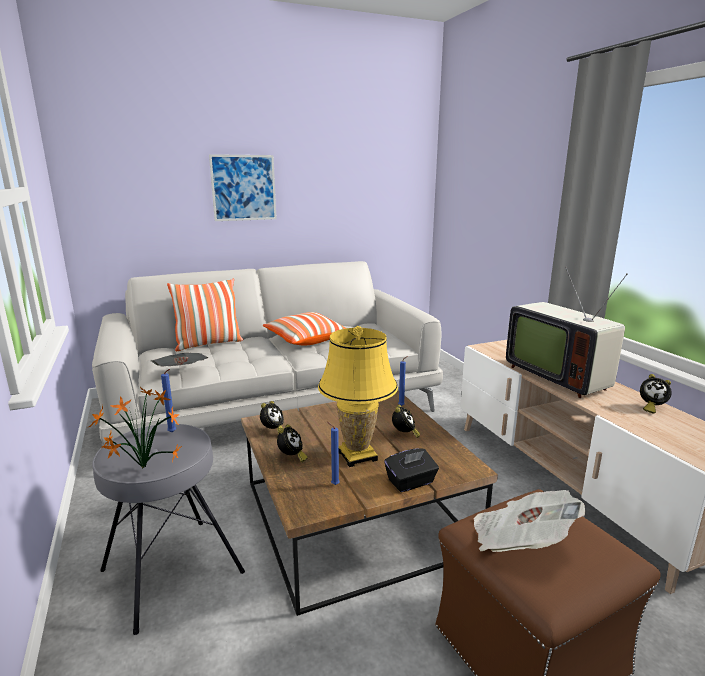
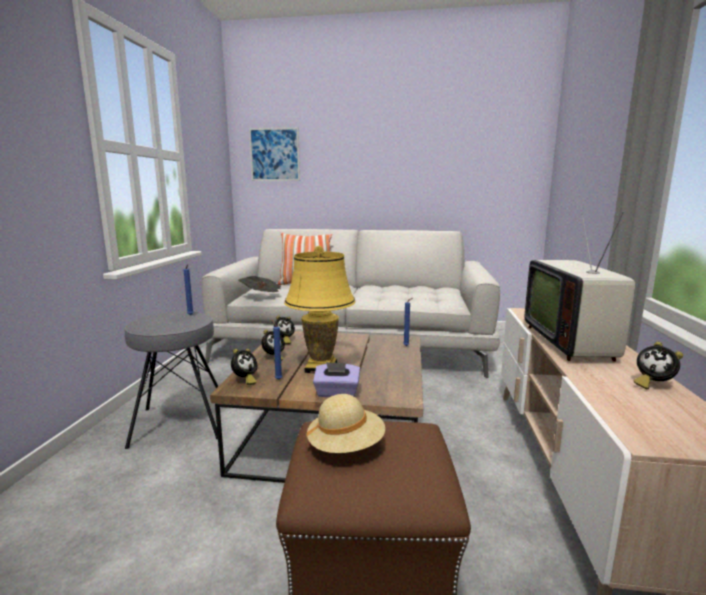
camera: 30 degrees right, 5 degrees down
potted plant [87,387,182,468] -> none
picture [209,154,277,221] -> picture moved to [249,127,300,181]
pillow [263,312,346,346] -> none
black tissue box [384,448,439,492] -> purple tissue box [313,362,360,397]
alarm clock [392,405,420,438] -> alarm clock moved to [231,349,257,385]
newspaper [474,490,586,552] -> beige hat [306,394,385,453]

